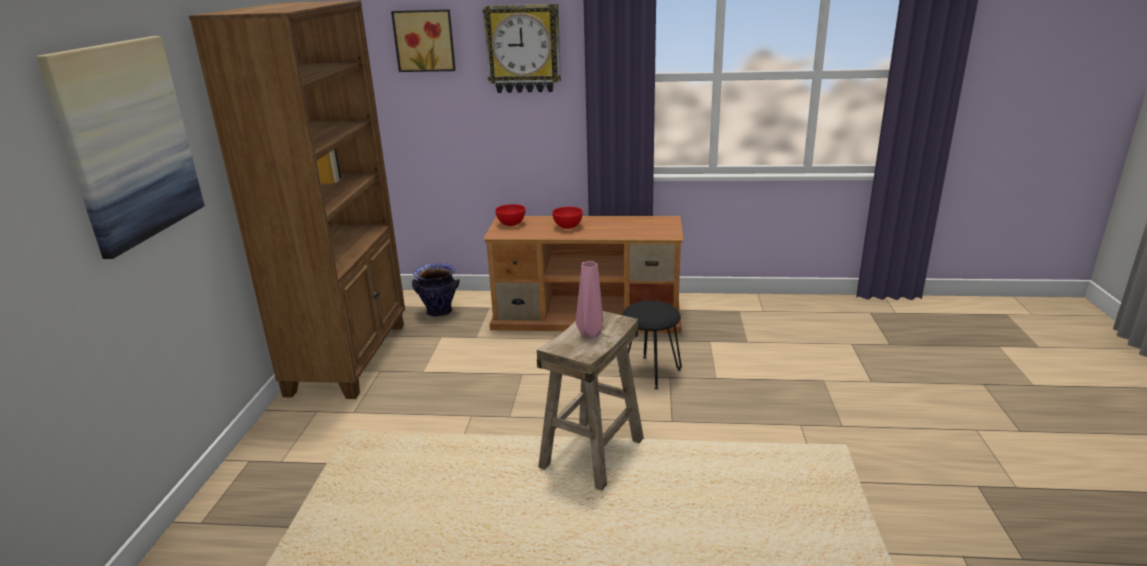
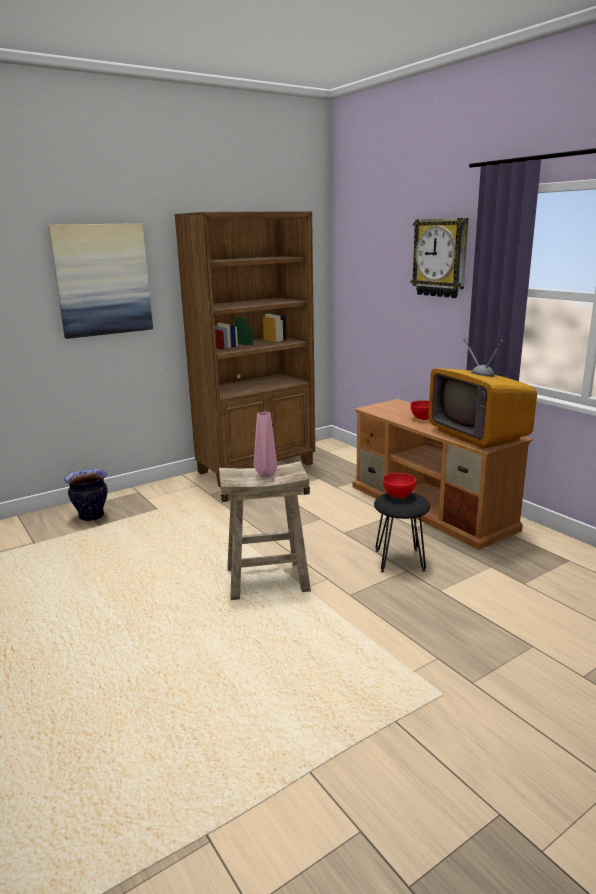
camera: 50 degrees right, 5 degrees down
picture [391,9,456,72] -> none
vase [412,263,459,317] -> vase moved to [64,469,108,521]
red bowl [495,204,525,226] -> red bowl moved to [383,473,416,498]
none -> television [428,338,537,449]

